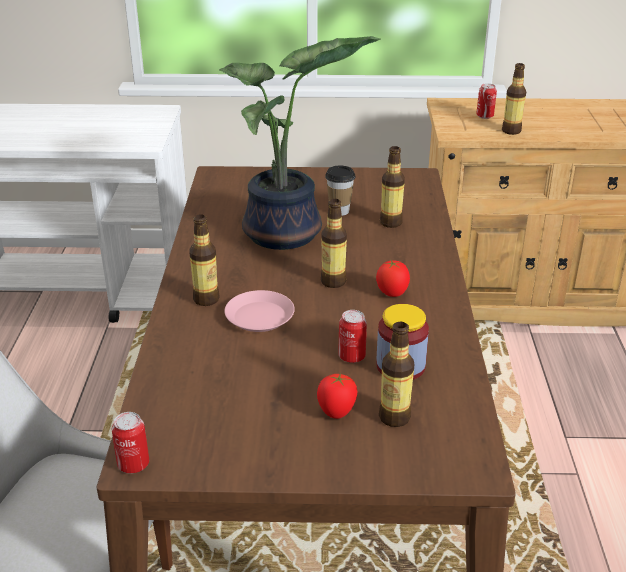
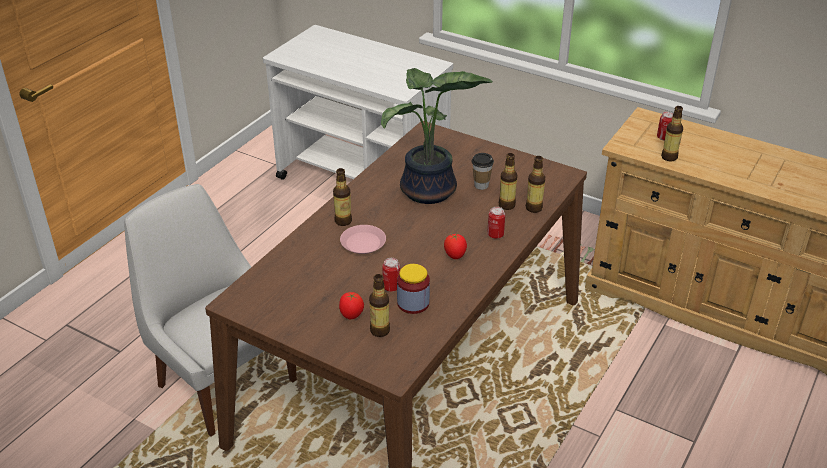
camera: 30 degrees right, 5 degrees up
can [111,412,149,473] -> can moved to [487,207,505,239]
bottle [321,199,347,288] -> bottle moved to [526,156,545,213]

